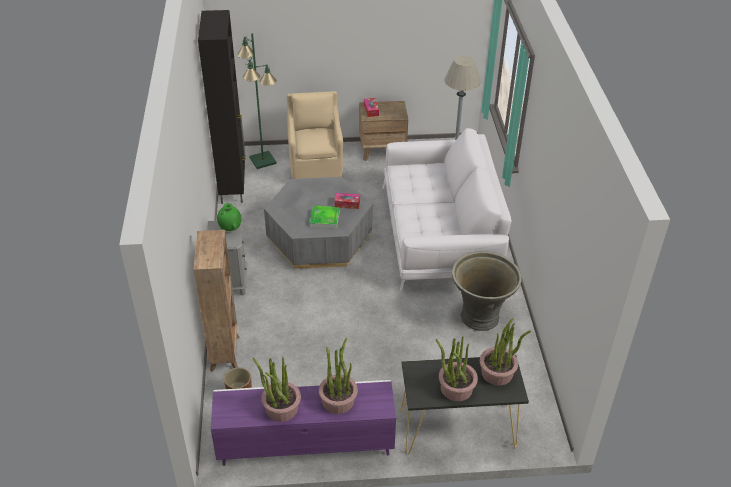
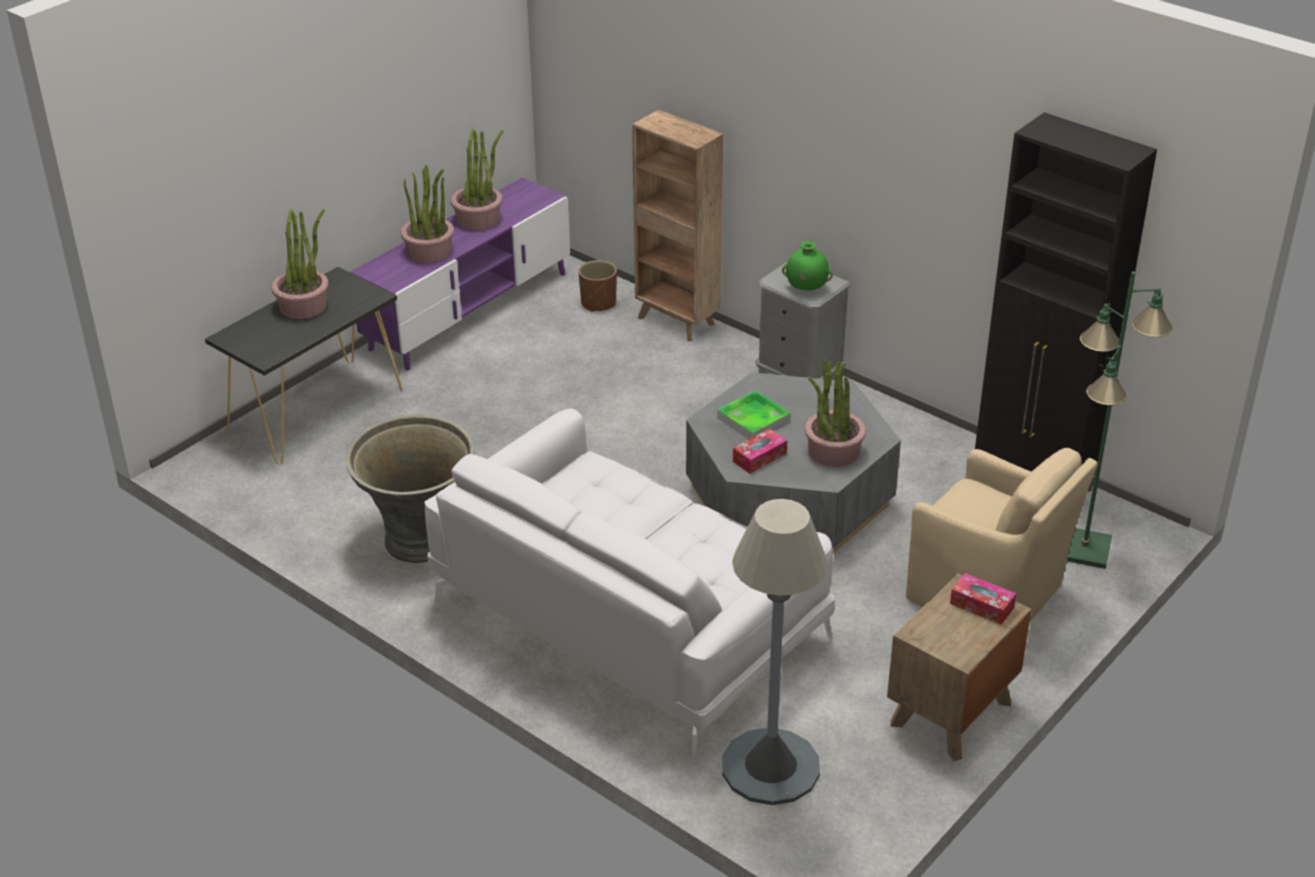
camera: 135 degrees right, 5 degrees down
potted plant [480,318,531,386] -> potted plant moved to [805,360,866,467]

